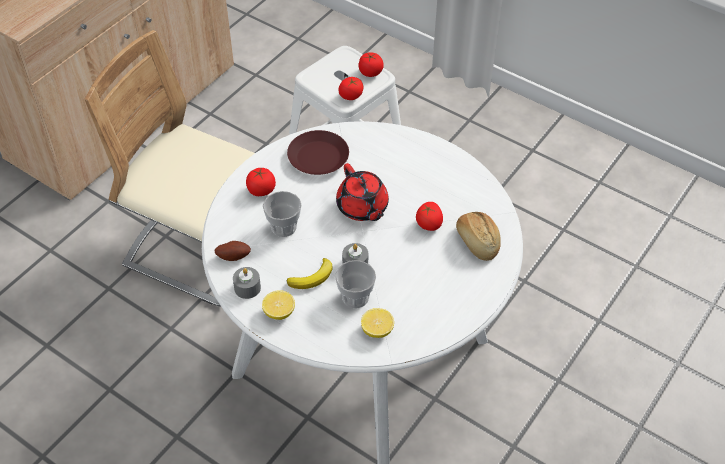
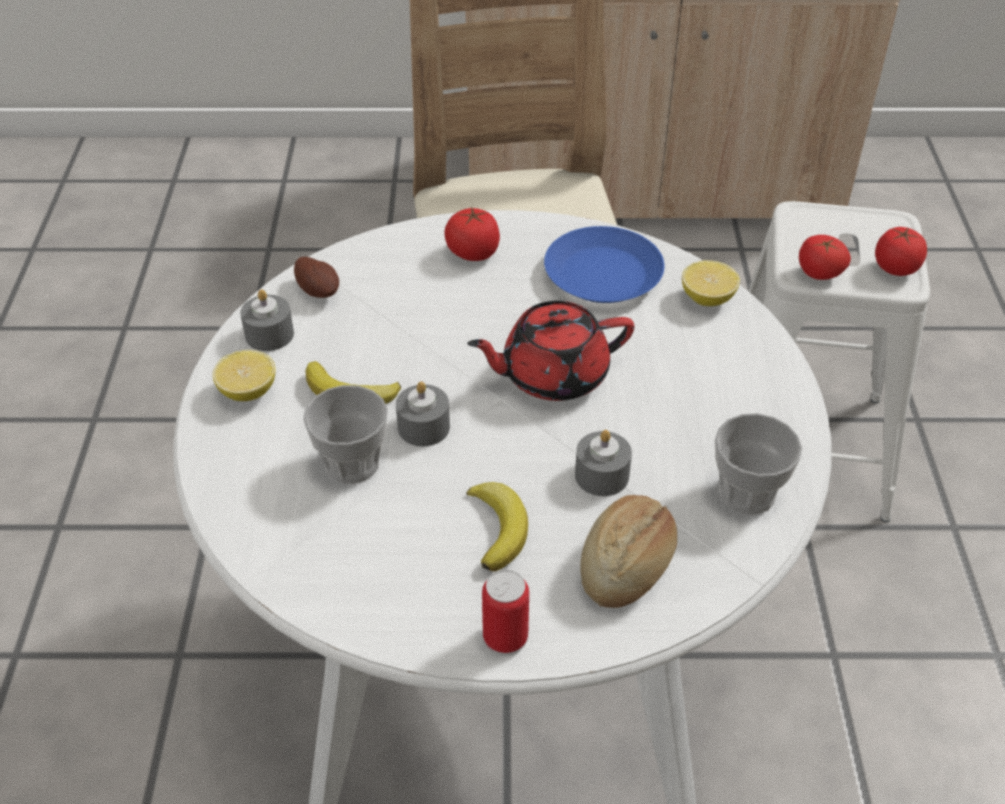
camera: 55 degrees right, 5 degrees down
cup [263,191,302,237] -> cup moved to [715,413,802,515]
brown plate [287,130,349,175] -> blue plate [544,226,665,303]
red teapot [336,163,389,221] -> red teapot turned 45 degrees clockwise [467,301,634,401]
lemon [361,308,394,338] -> lemon moved to [682,260,740,306]
tomato [416,202,443,231] -> grey candle [575,430,632,496]
none -> banana [466,482,528,572]
none -> can [482,569,529,656]

